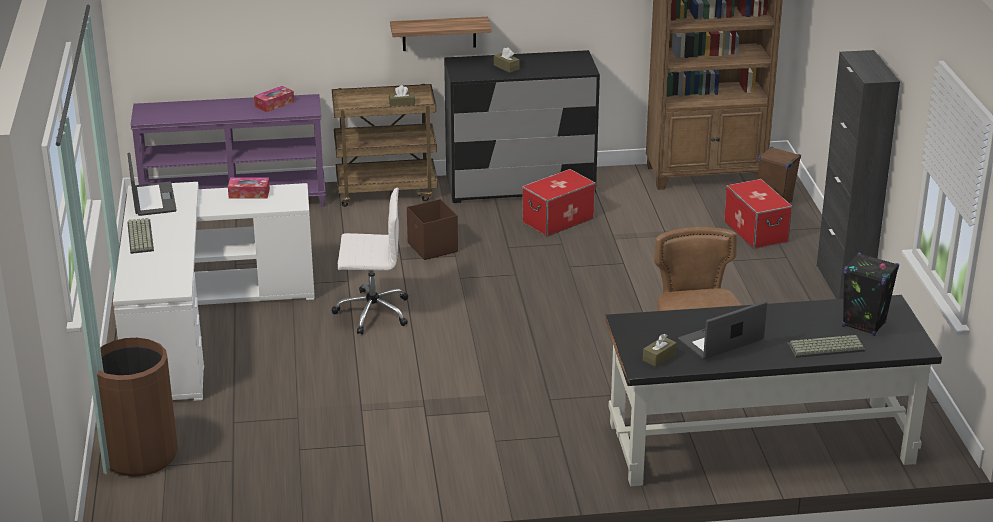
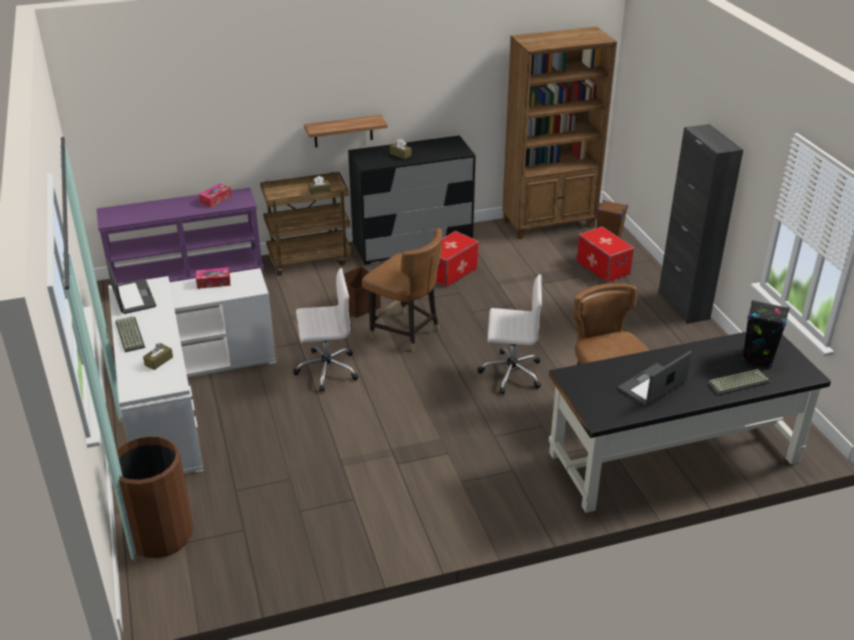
camera: 10 degrees left, 5 degrees up
brown tissue box [643,334,677,367] -> brown tissue box moved to [143,343,173,370]
none -> brown chair [362,228,442,352]
none -> white office chair [478,274,542,395]

